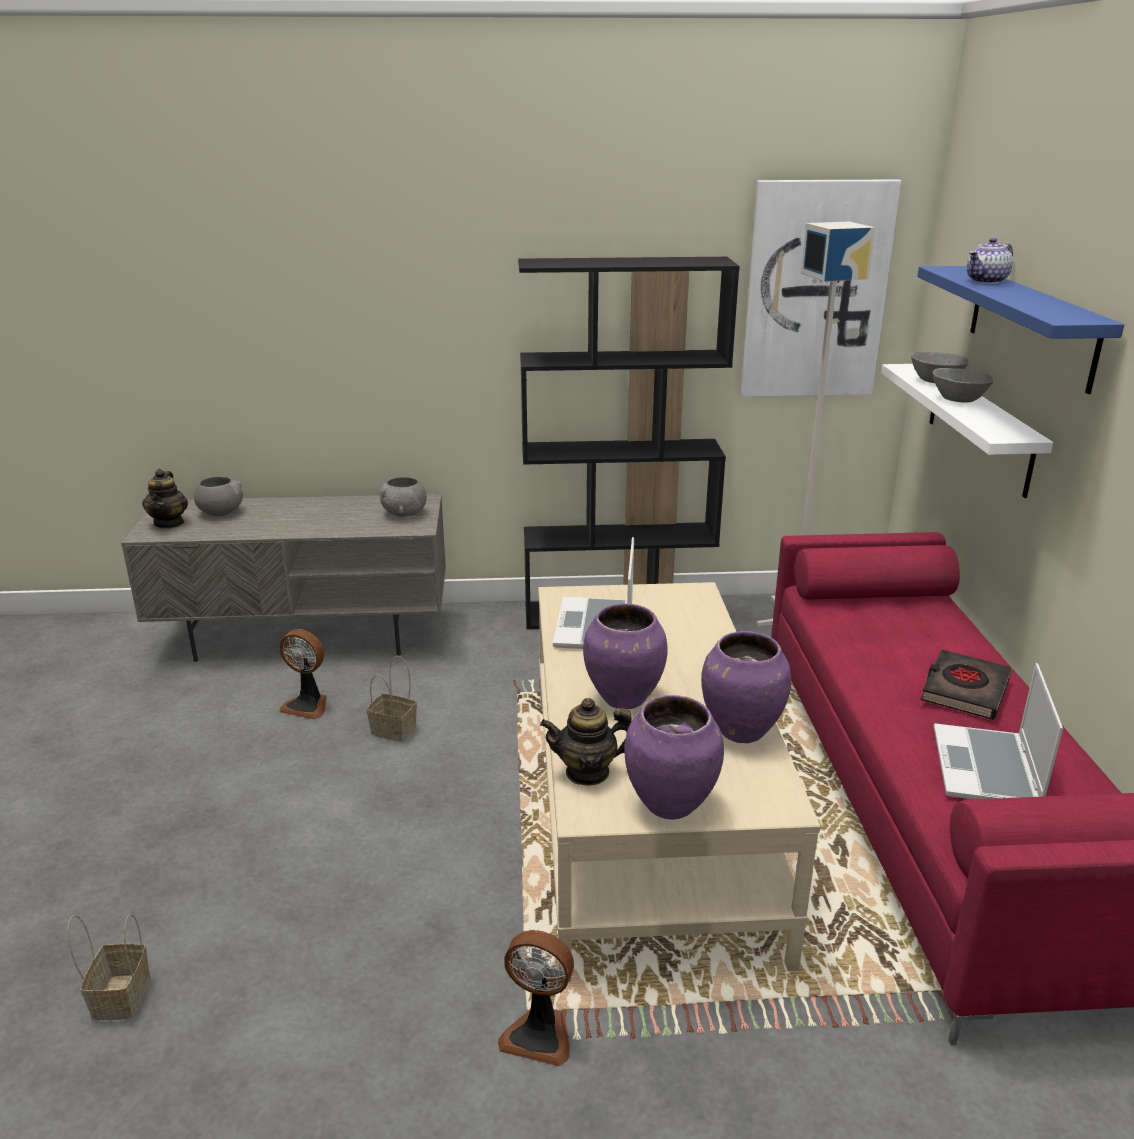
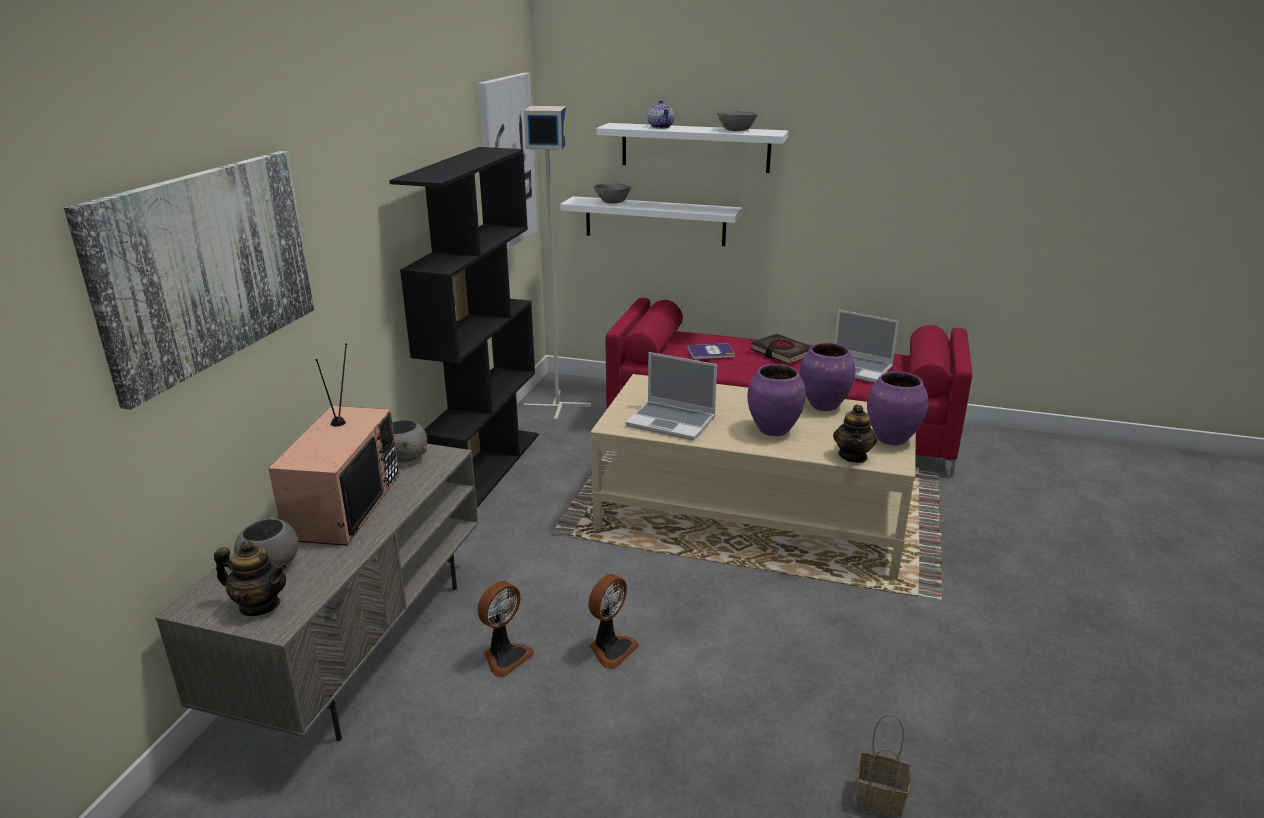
camera: 70 degrees left, 0 degrees up
basket [367,656,417,742] -> none
fan [498,930,574,1066] -> fan moved to [588,574,639,669]
blue shelf [917,266,1124,394] -> white shelf [596,123,788,173]
grey bowl [933,368,994,403] -> grey bowl moved to [717,110,758,131]
none -> picture [64,151,314,410]
none -> television [268,343,399,546]
none -> book [687,343,735,359]

